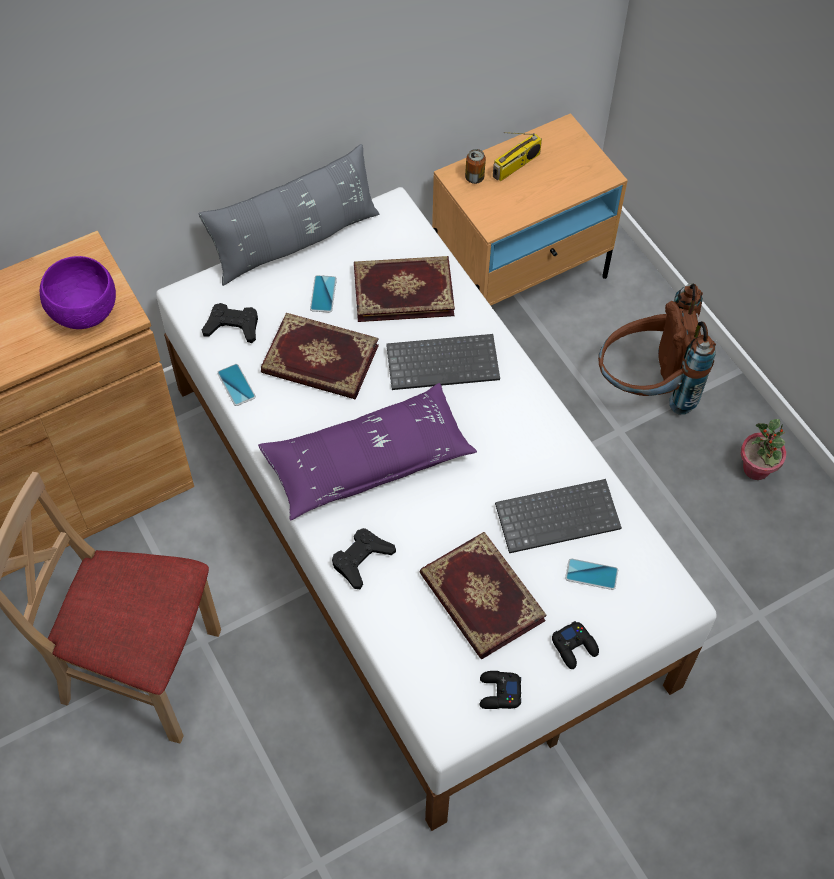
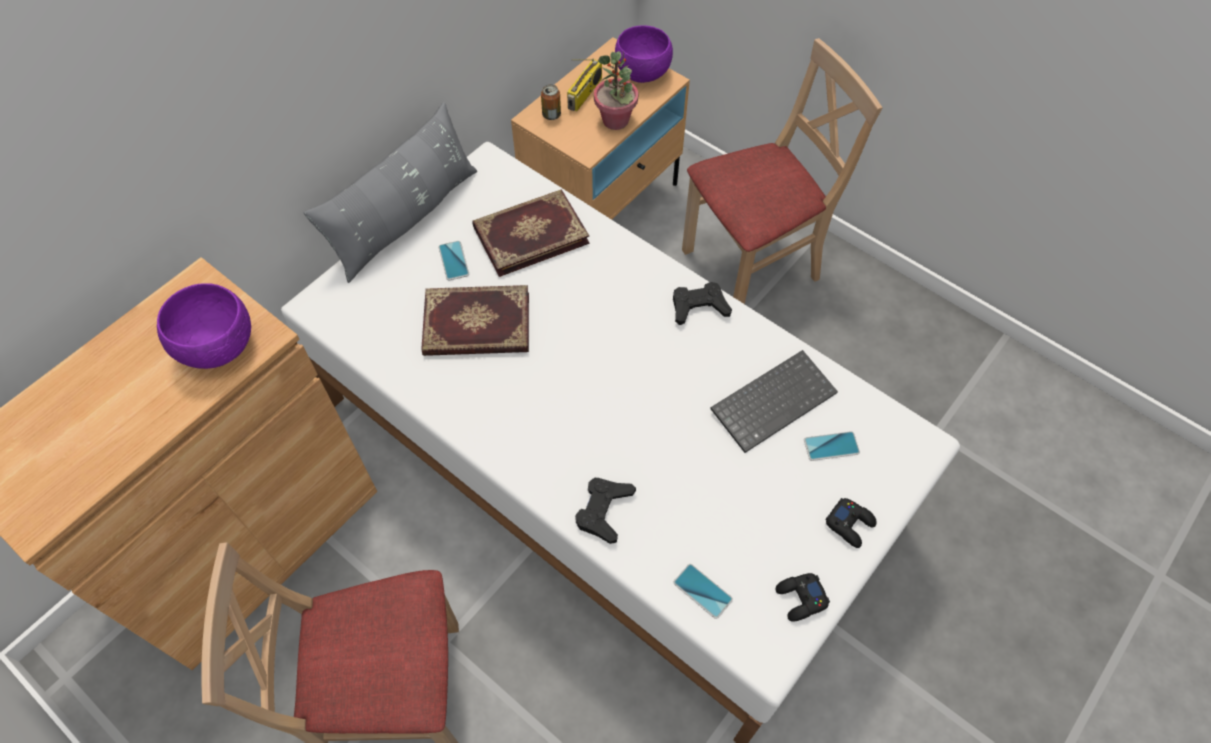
camera: 20 degrees left, 0 degrees up
black game controller [202,303,258,343] -> black game controller moved to [673,282,732,325]
phone [217,364,256,406] -> phone moved to [673,564,733,619]
purple pillow [258,383,477,521] -> none
keyboard [386,334,500,390] -> none
book [419,532,547,659] -> none
brown backpack [598,284,716,415] -> beige chair [682,38,883,304]
potted plant [741,419,786,480] -> potted plant moved to [594,51,638,130]
none -> purple bowl [615,25,673,83]

